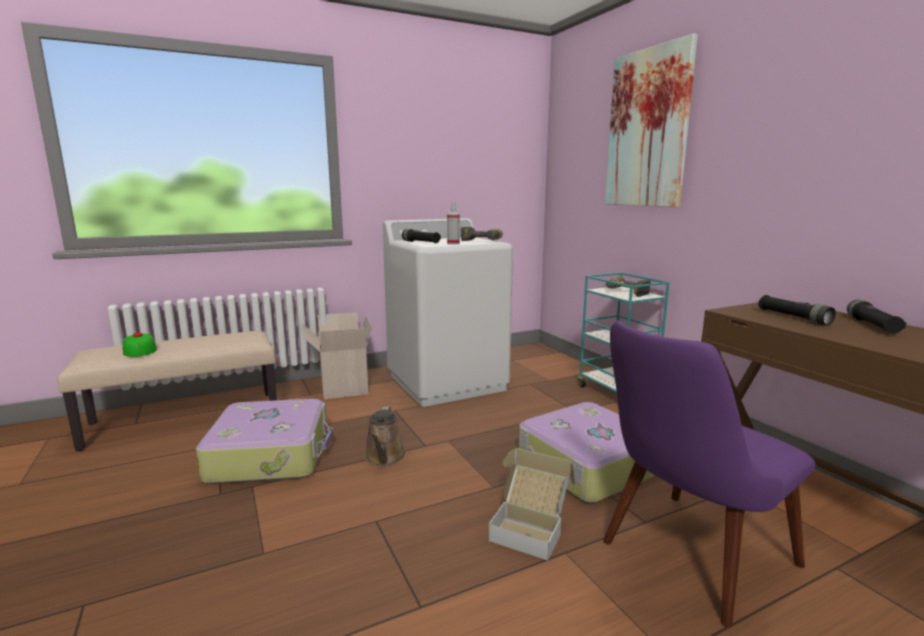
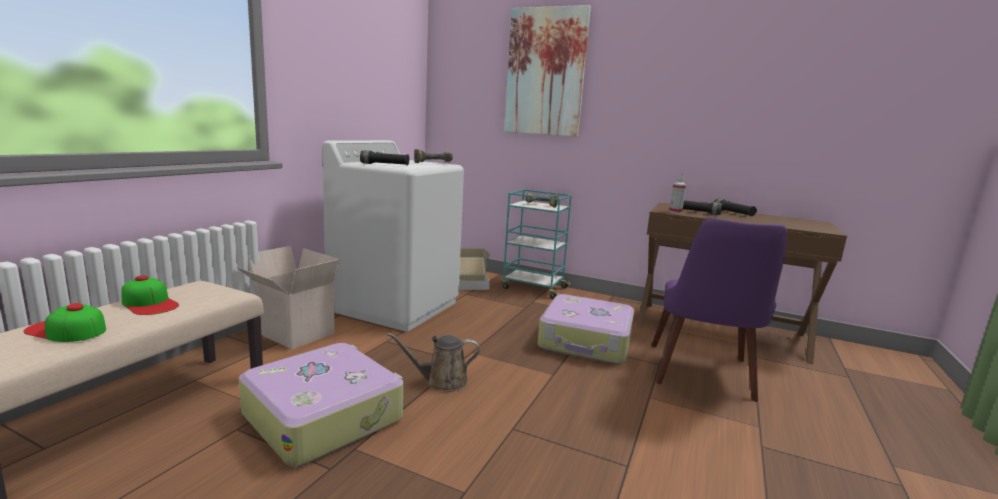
camera: 40 degrees left, 0 degrees up
brown watering can [364,406,406,466] -> brown watering can turned 120 degrees clockwise [387,333,480,392]
spray bottle [447,202,460,245] -> spray bottle moved to [669,173,686,213]
cardboard box [488,448,575,561] -> cardboard box moved to [459,248,490,290]
none -> cap [121,275,179,315]

